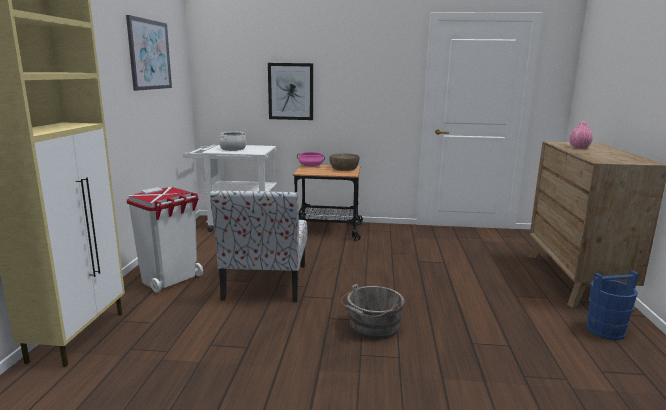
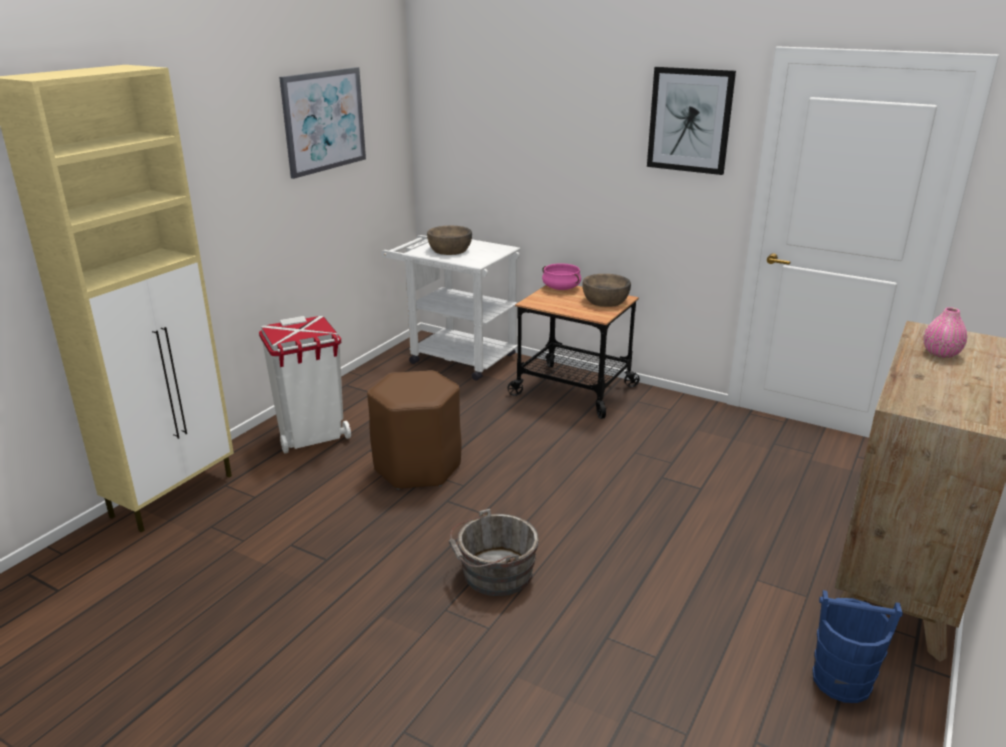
camera: 25 degrees right, 10 degrees up
chair [210,191,307,302] -> brown stool [367,370,461,490]
cooking pot [219,132,246,151] -> brown bowl [427,225,472,255]
picture [268,63,313,120] -> picture moved to [647,67,736,175]

